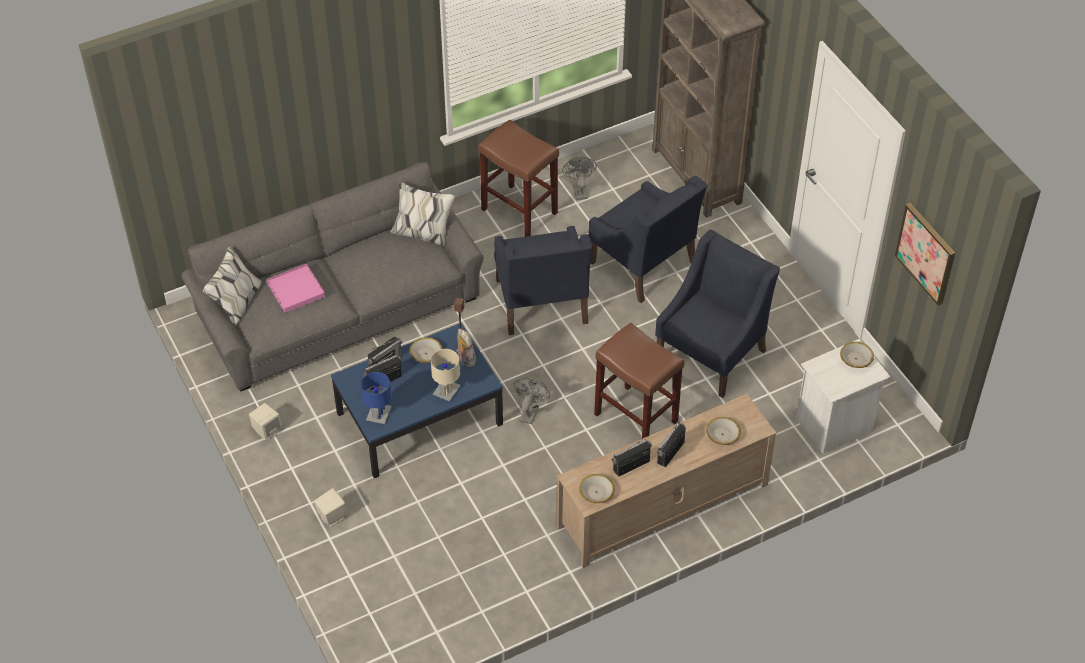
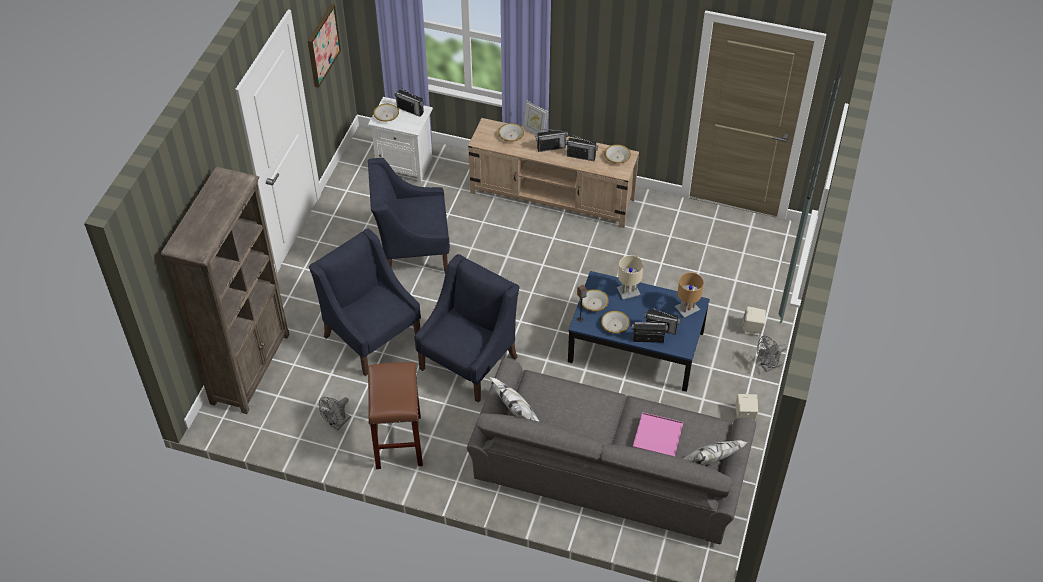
camera: 135 degrees left, 0 degrees up
blue table lamp [361,372,392,424] -> brown table lamp [675,272,704,318]
plush toy [456,328,476,367] -> bowl [580,289,609,311]
grey fan [514,378,550,424] -> grey fan moved to [757,336,787,372]
blue armchair [589,175,708,303] -> blue armchair turned 45 degrees counterclockwise [309,228,421,376]
brown stool [594,322,684,438] -> none
none -> radio [394,86,424,117]
none -> picture frame [523,100,548,136]

